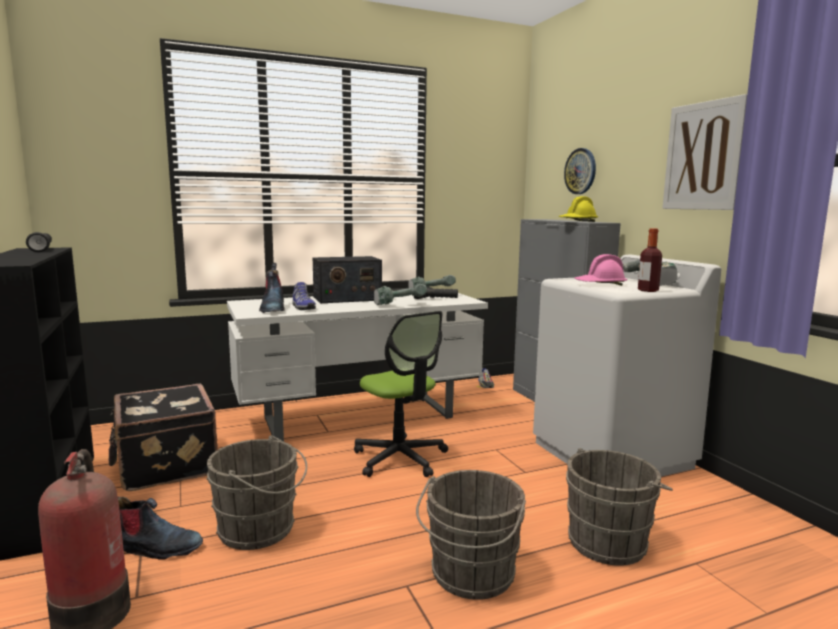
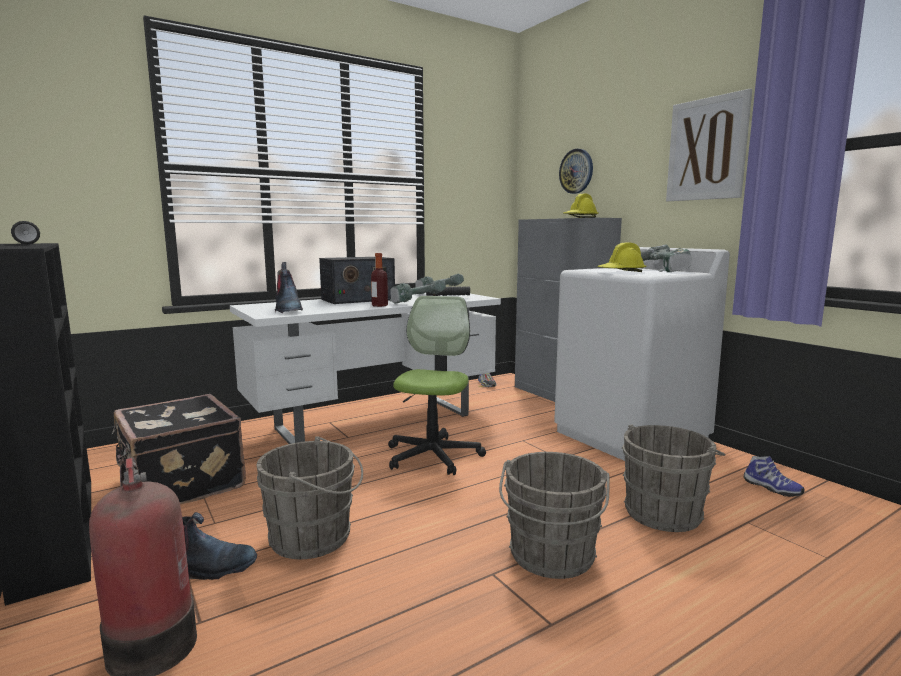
camera: 10 degrees left, 0 degrees up
shoe [293,282,316,310] -> shoe moved to [744,456,805,497]
office chair [354,311,448,477] -> office chair turned 120 degrees counterclockwise [388,296,486,475]
pink hard hat [574,254,627,286] -> yellow hard hat [597,242,646,272]
bottle [638,228,662,292] -> bottle moved to [371,253,388,307]

